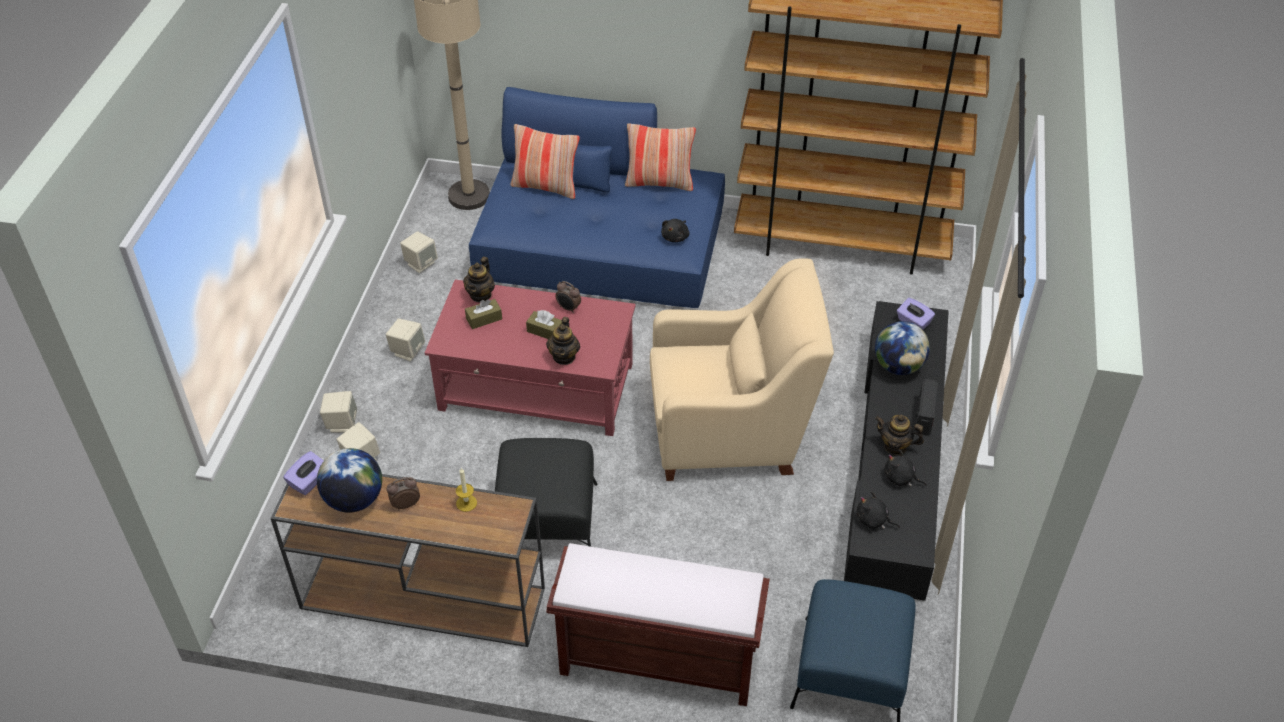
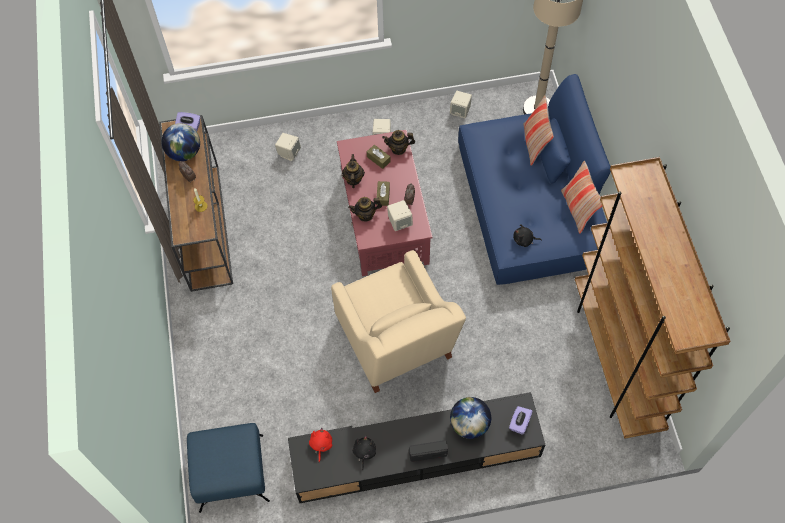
camera: 70 degrees right, 15 degrees up
beige speaker [320,391,357,433] -> beige speaker moved to [387,200,413,231]
black ottoman [495,438,598,547] -> none
brown bench [546,543,770,706] -> none
black plush toy [857,491,900,529] -> red plush toy [309,428,332,463]
teapot [875,414,924,455] -> teapot moved to [342,154,365,188]

